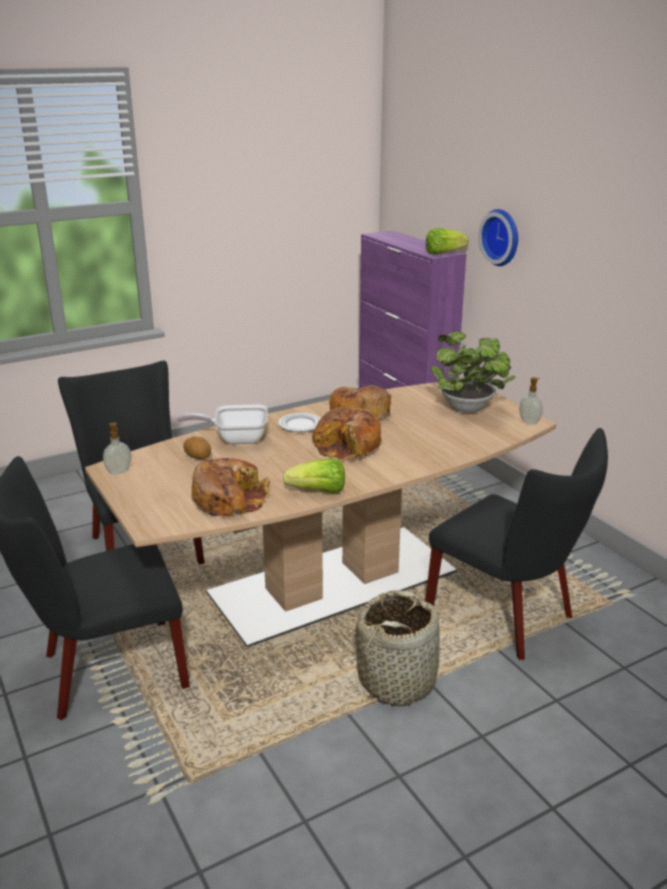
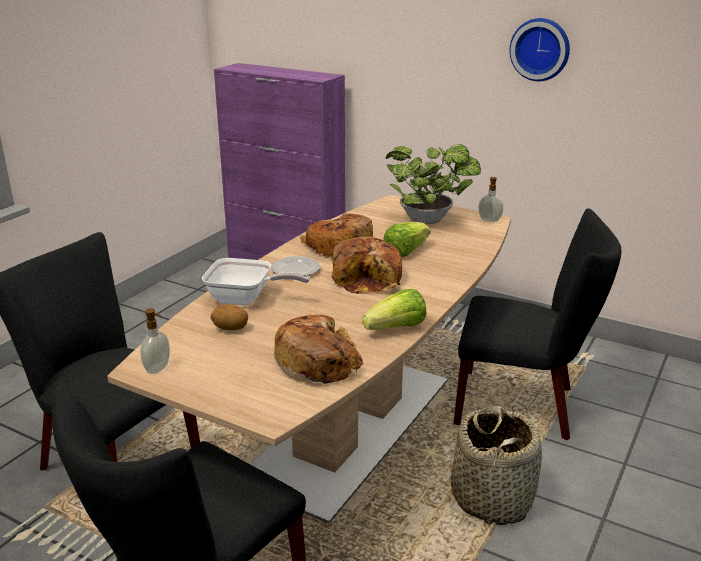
camera: 30 degrees left, 0 degrees up
frying pan [177,404,268,444] -> frying pan turned 135 degrees counterclockwise [202,258,310,306]
lettuce [426,228,469,254] -> lettuce moved to [383,222,431,257]
wall clock [478,209,518,266] -> wall clock moved to [510,18,570,81]

